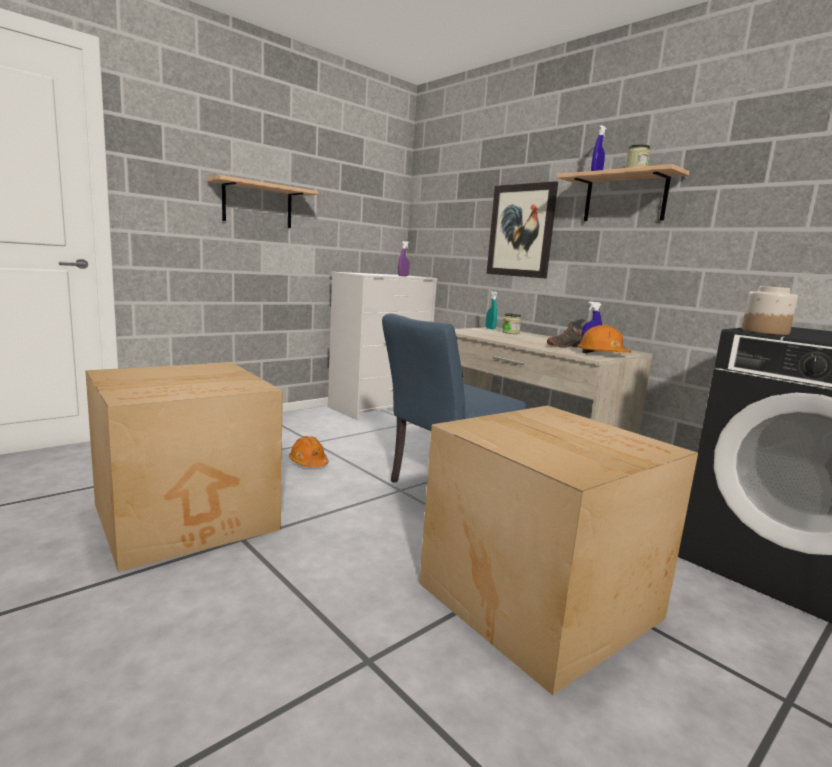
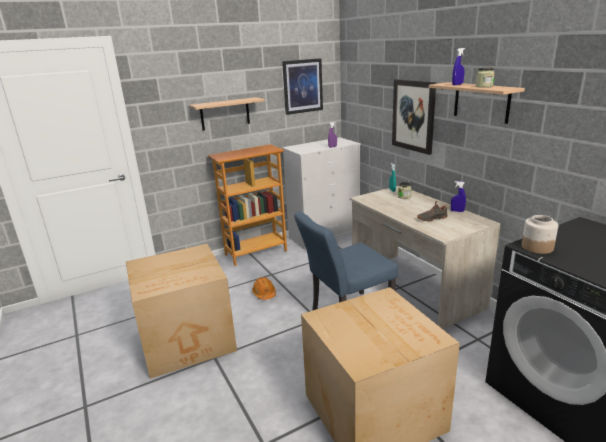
camera: 15 degrees right, 10 degrees up
orange hard hat [577,325,631,353] -> none
none -> bookcase [207,144,287,266]
none -> picture [282,58,323,115]

